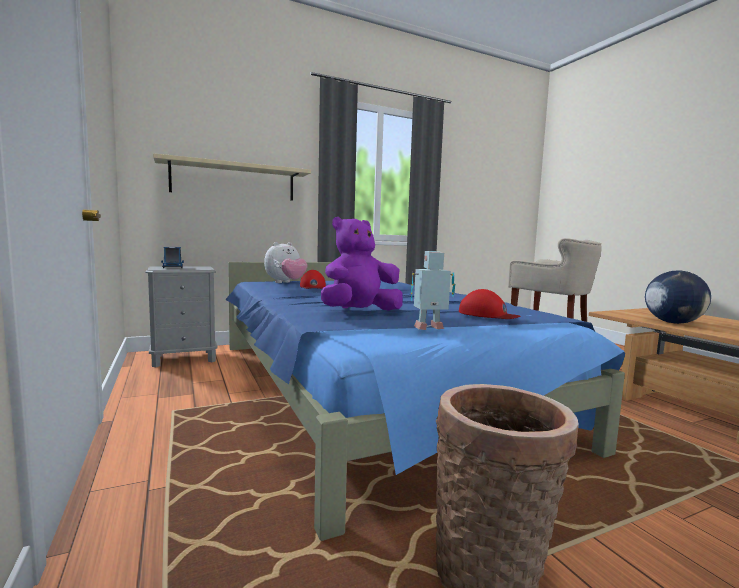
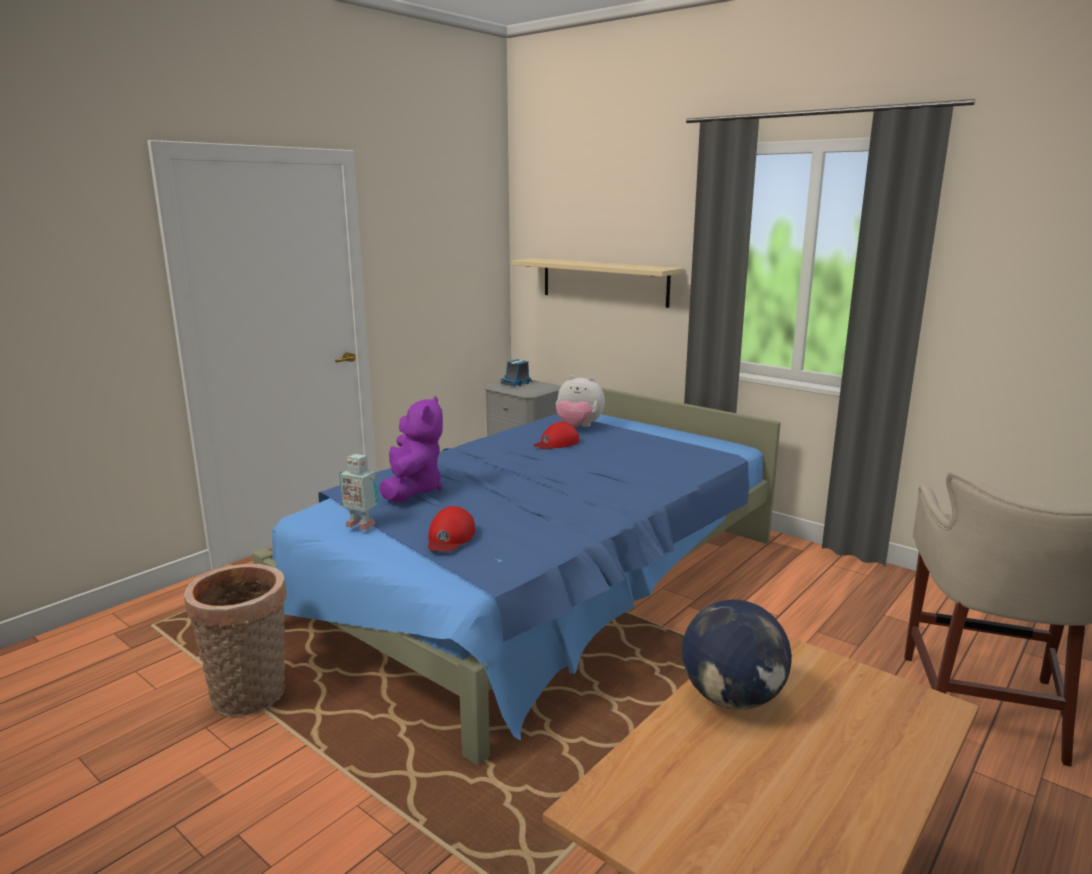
camera: 65 degrees right, 10 degrees up
purple plush toy [321,217,403,310] -> purple plush toy turned 60 degrees clockwise [379,396,443,502]
toy robot [411,251,455,330] -> toy robot turned 150 degrees clockwise [339,454,378,530]

